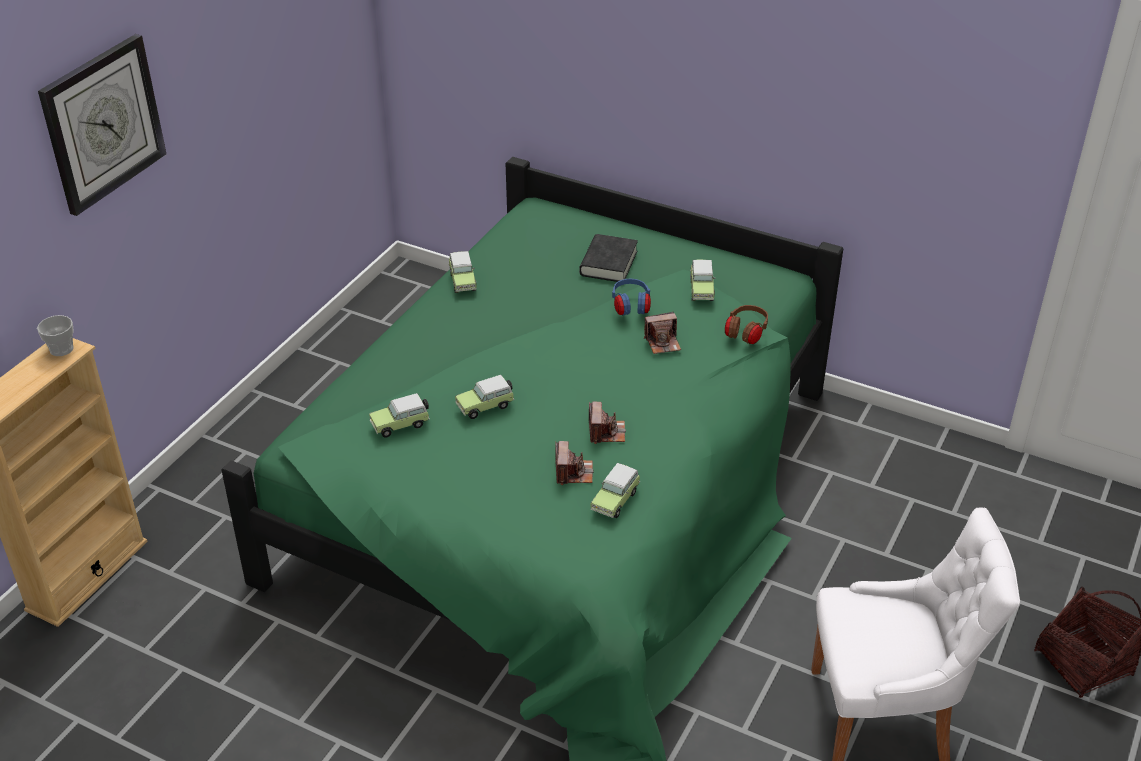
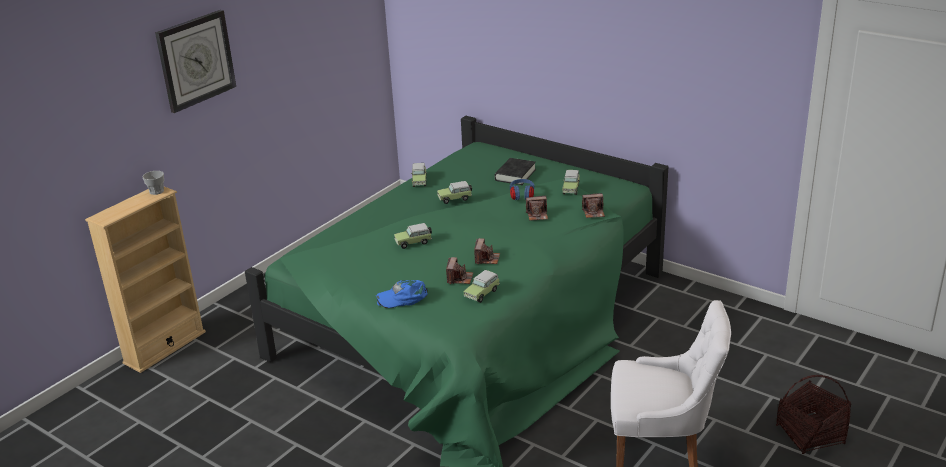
camera: 10 degrees right, 10 degrees down
toy car [369,393,430,438] -> toy car moved to [437,181,472,204]
brown headphones [725,305,768,344] -> camera [582,193,605,218]
none -> blue cap [376,280,428,308]

